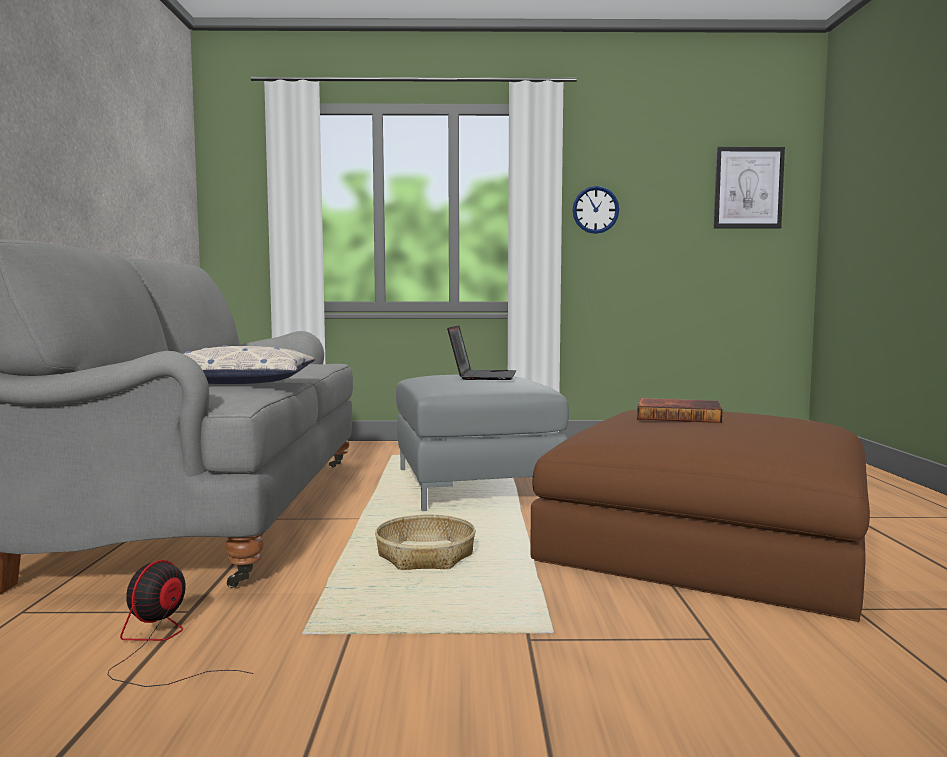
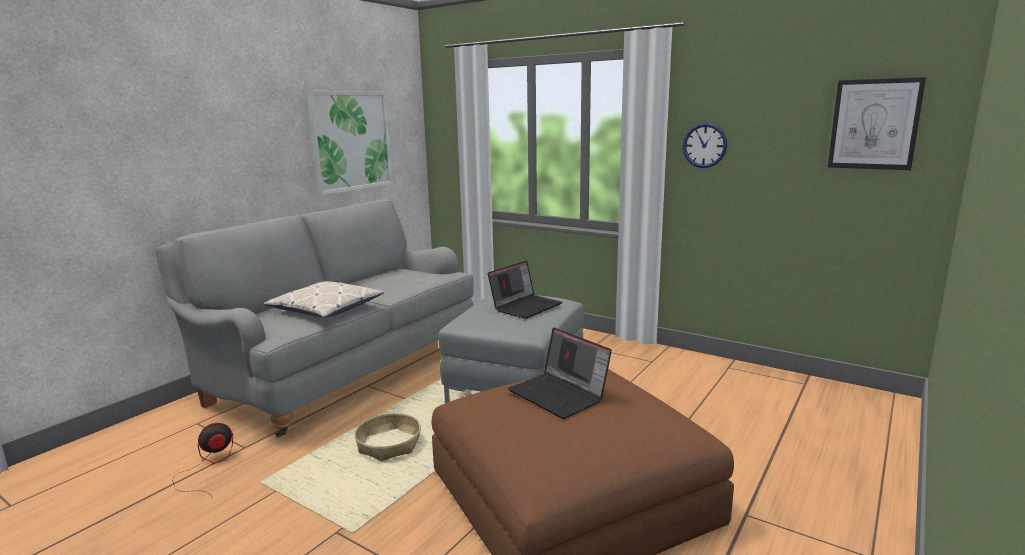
camera: 35 degrees right, 10 degrees up
book [637,398,722,423] -> laptop [508,327,612,419]
none -> picture [306,91,393,196]

